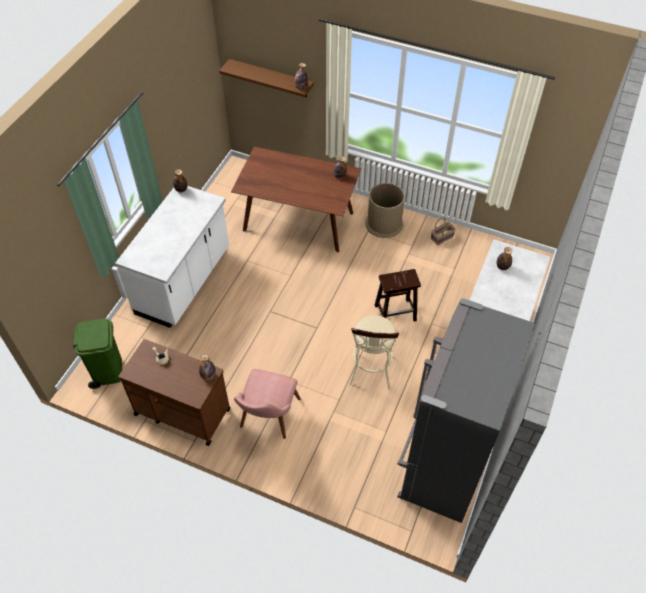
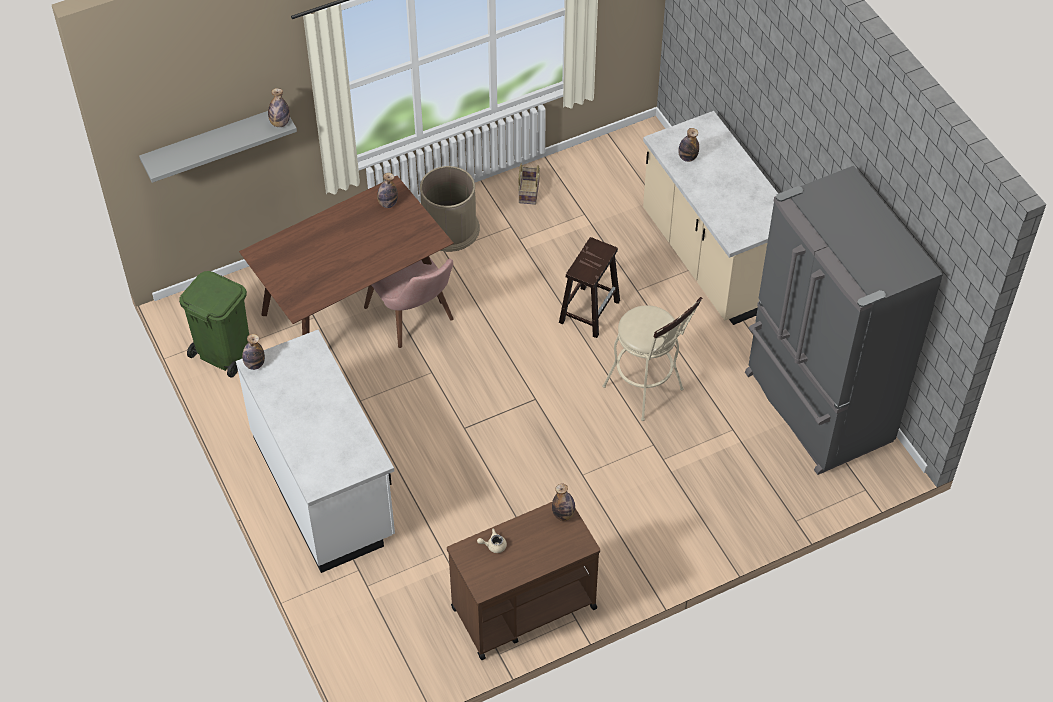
camera: 50 degrees left, 0 degrees up
green trash can [73,319,122,389] -> green trash can moved to [179,271,249,378]
brown shelf [219,59,314,97] -> grey shelf [139,111,297,183]
pink chair [234,369,301,439] -> pink chair moved to [364,258,454,348]

